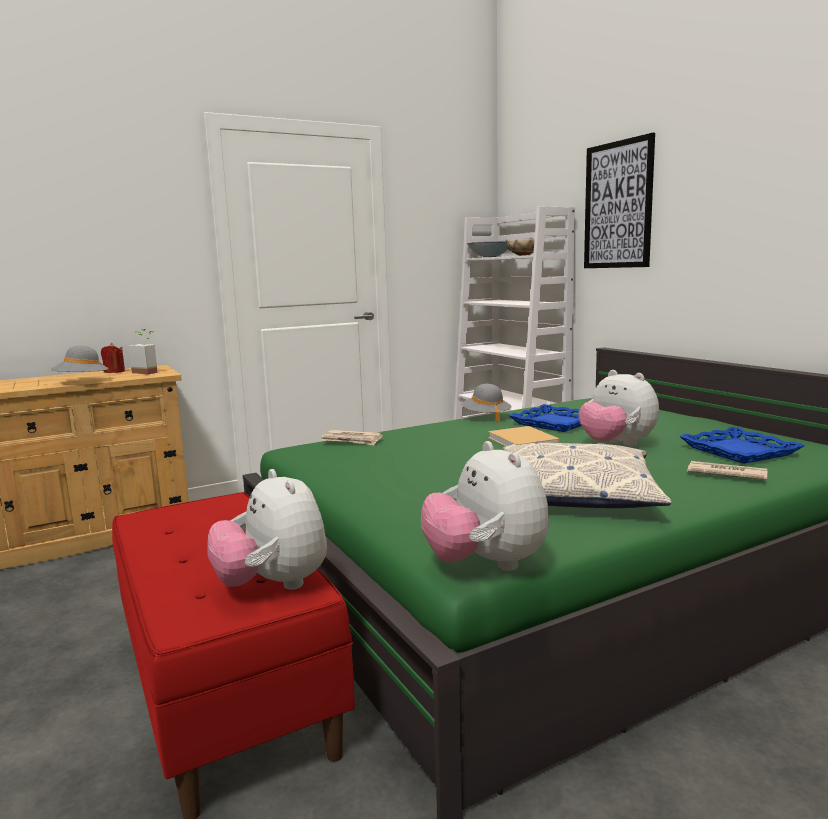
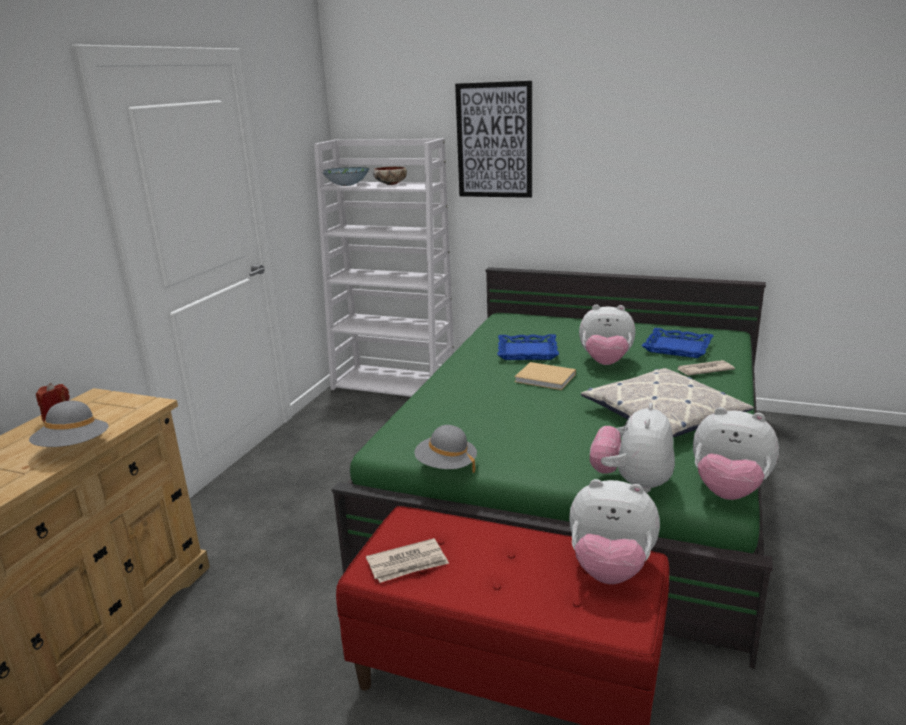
camera: 40 degrees left, 10 degrees up
potted plant [129,329,158,374] -> none
newspaper [321,430,383,445] -> newspaper moved to [366,538,449,583]
grey hat [461,384,511,423] -> grey hat moved to [414,425,477,473]
none -> plush toy [590,403,675,493]

